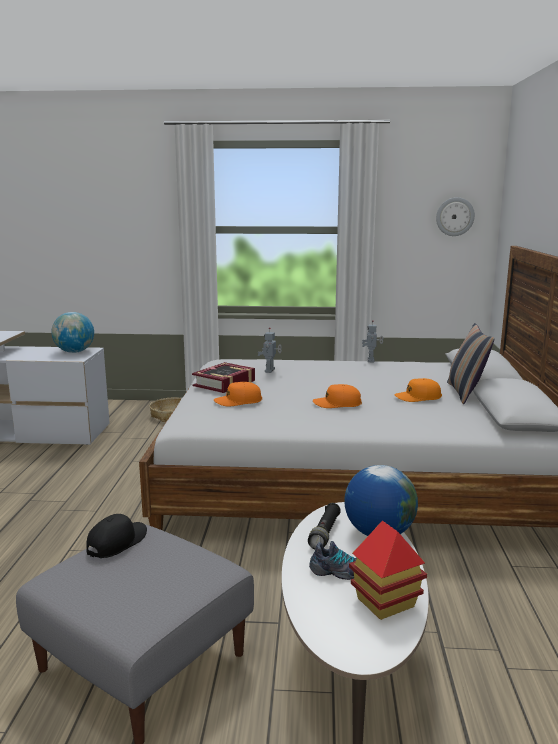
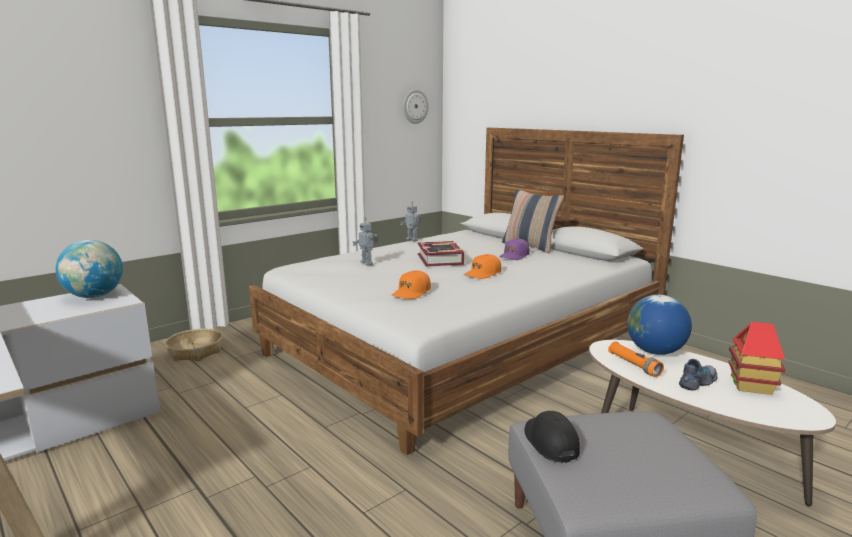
camera: 45 degrees left, 0 degrees up
book [192,362,255,393] -> book moved to [418,241,464,267]
black flashlight [308,503,341,549] -> orange flashlight [608,341,664,377]
orange cap [394,378,442,402] -> purple cap [499,238,530,260]

